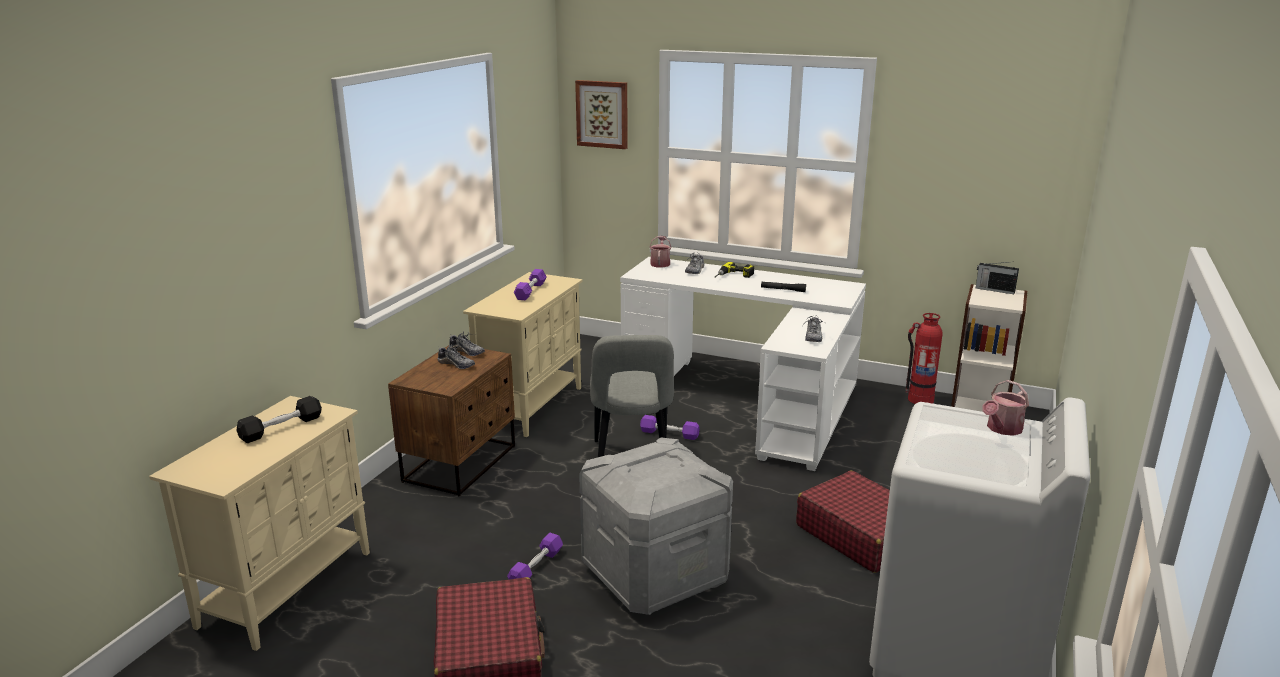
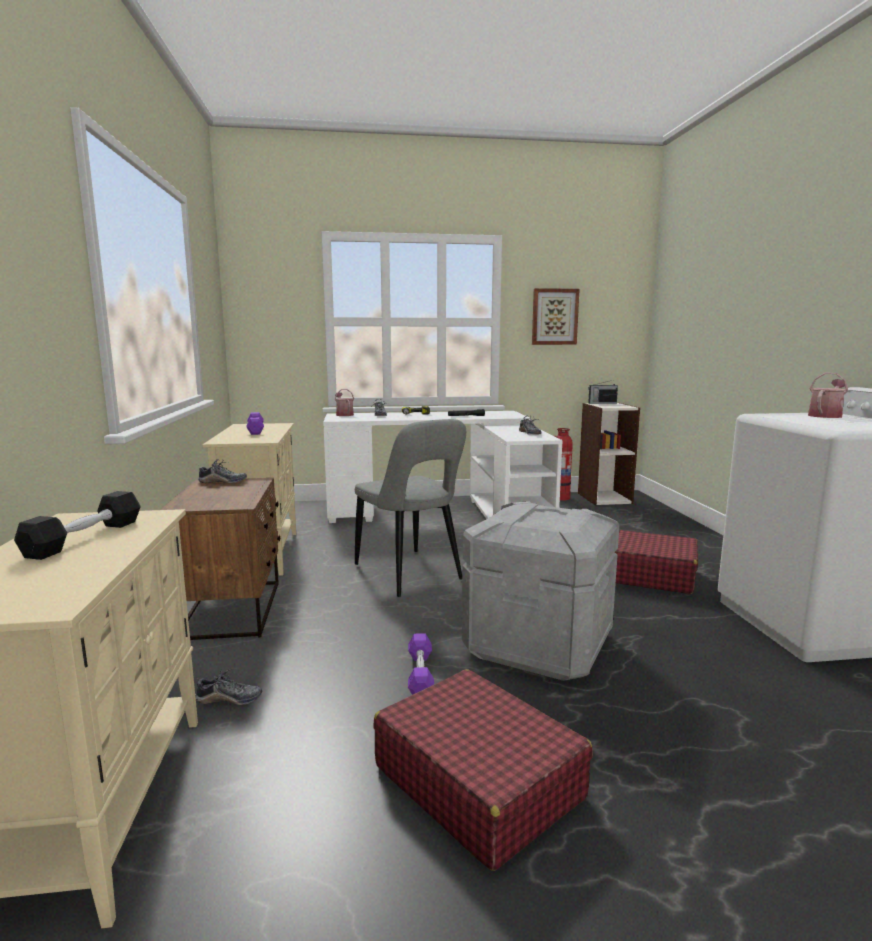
camera: 30 degrees left, 10 degrees down
shoe [438,343,475,369] -> shoe moved to [196,669,262,705]
picture [575,80,628,149] -> picture moved to [532,288,580,345]
purple dumbbell [640,415,700,440] -> none
watering can [982,380,1029,436] -> watering can turned 150 degrees counterclockwise [808,373,848,418]

